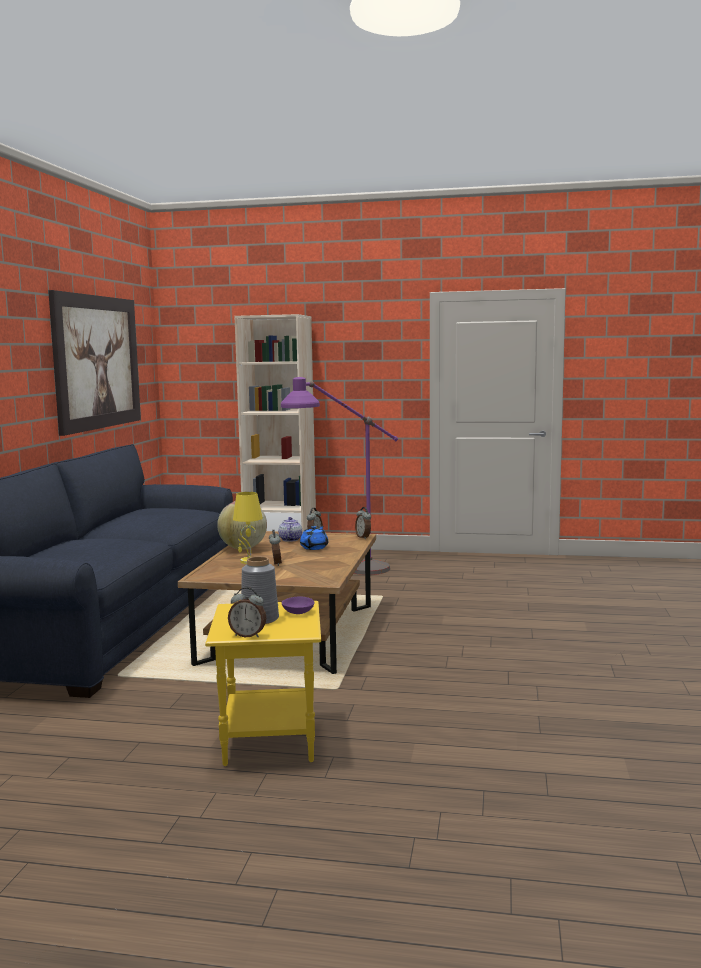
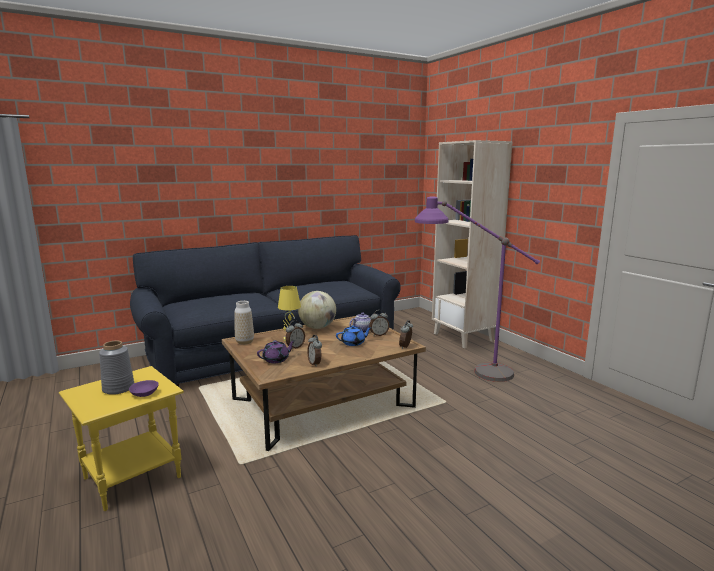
camera: 50 degrees right, 5 degrees up
picture [48,290,141,436] -> none
alarm clock [228,587,266,637] -> alarm clock moved to [307,335,322,367]
none -> vase [234,301,254,345]
none -> purple teapot [257,340,295,363]

